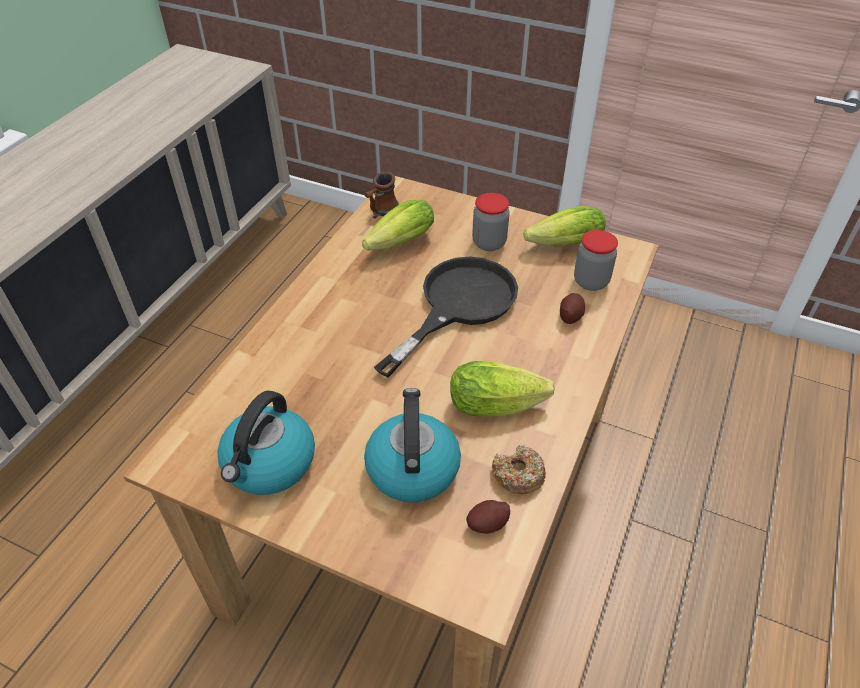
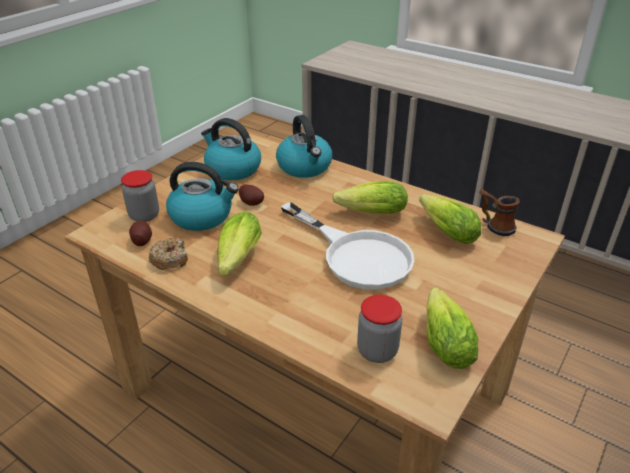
camera: 100 degrees right, 10 degrees down
black frying pan [374,257,518,378] -> white frying pan [281,202,414,290]
jar [472,193,510,251] -> jar moved to [121,170,159,222]
potato [560,293,585,324] -> potato moved to [239,184,264,206]
none -> kettle [276,115,332,178]
none -> lettuce [332,181,408,214]

